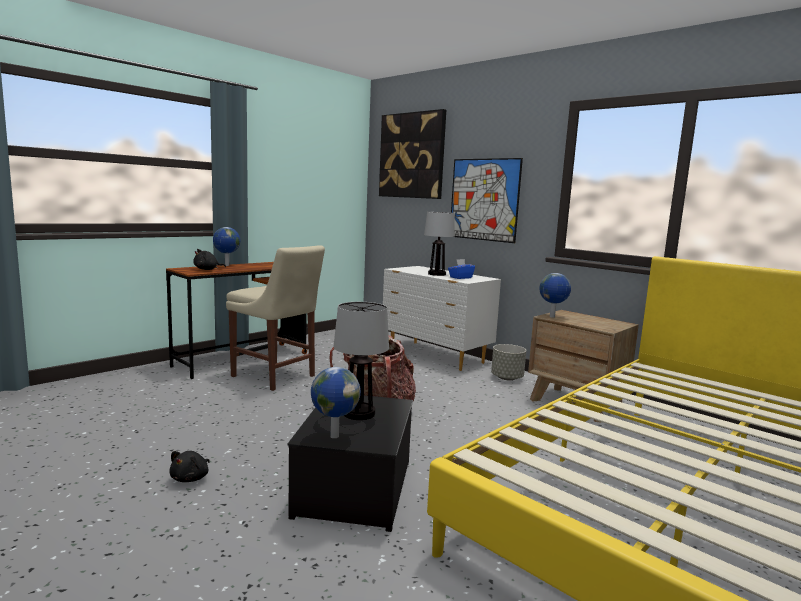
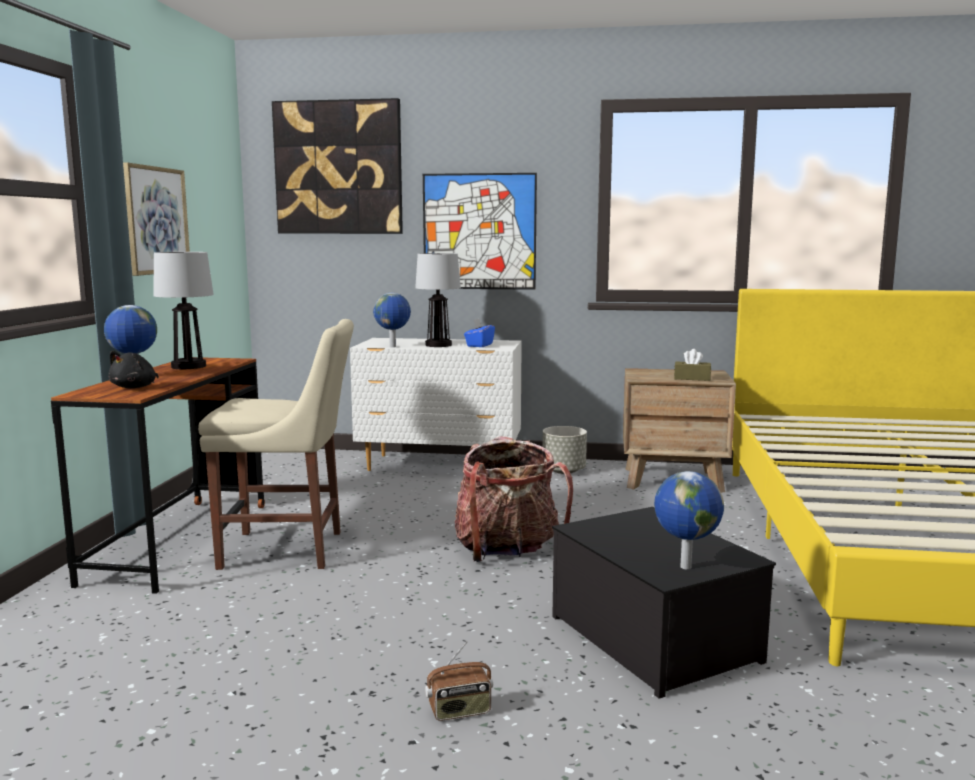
camera: 35 degrees left, 0 degrees up
black plush toy [169,451,210,482] -> radio [425,641,493,721]
table lamp [334,302,389,420] -> table lamp moved to [153,252,214,369]
globe [540,273,571,318] -> globe moved to [373,293,411,347]
none -> picture [123,162,190,276]
none -> brown tissue box [674,349,711,381]

